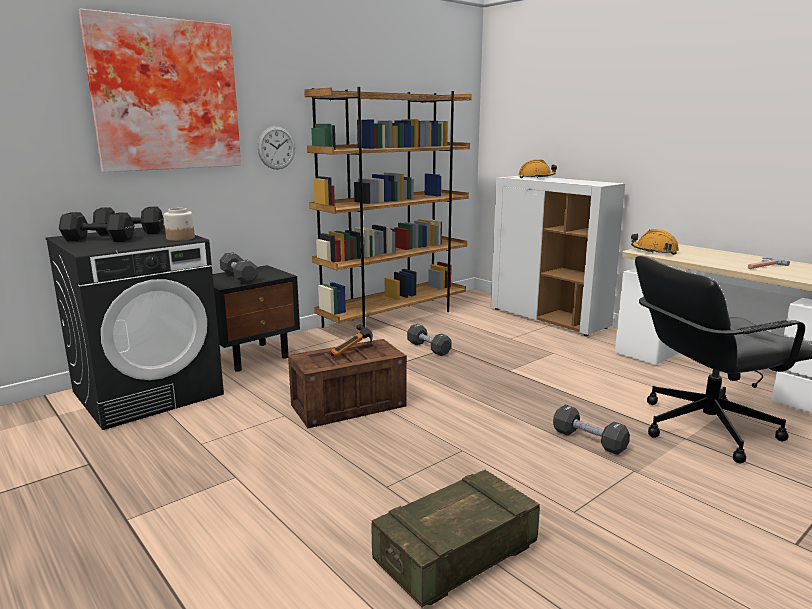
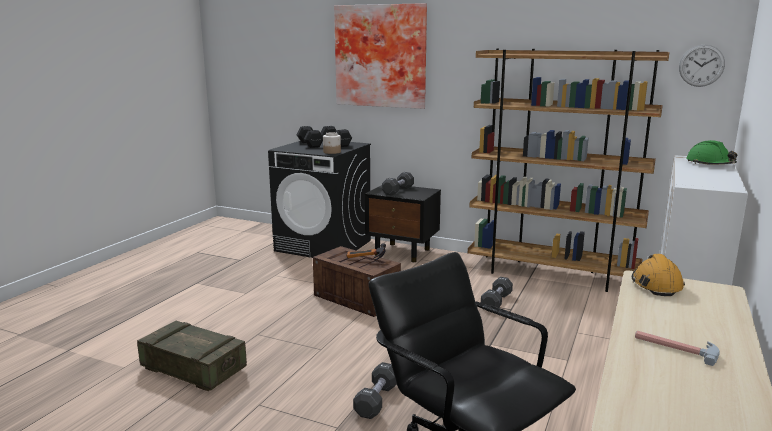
camera: 65 degrees right, 0 degrees up
wall clock [257,126,295,170] -> wall clock moved to [679,45,725,87]
orange hard hat [518,159,557,178] -> green hard hat [686,140,737,164]

